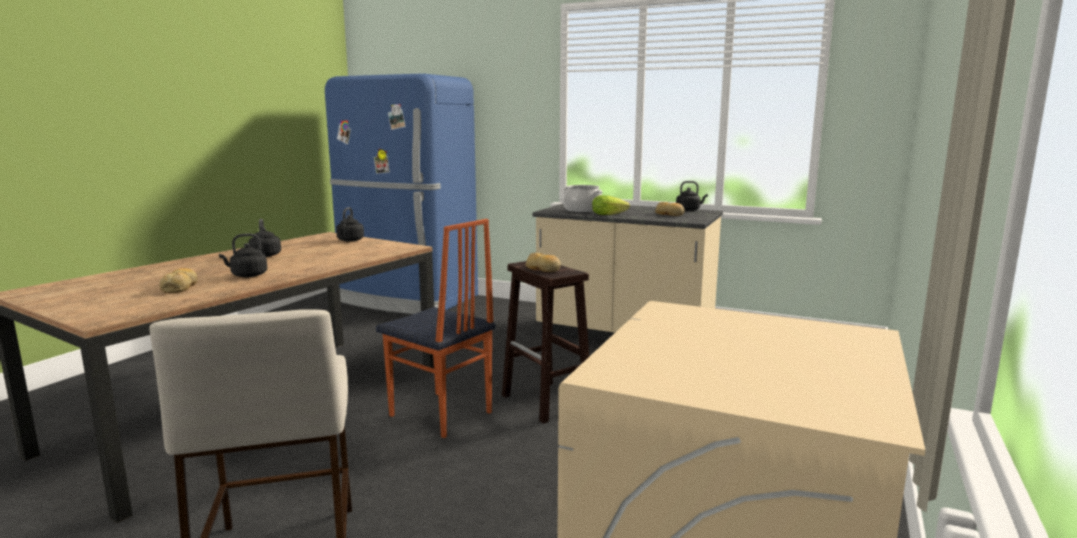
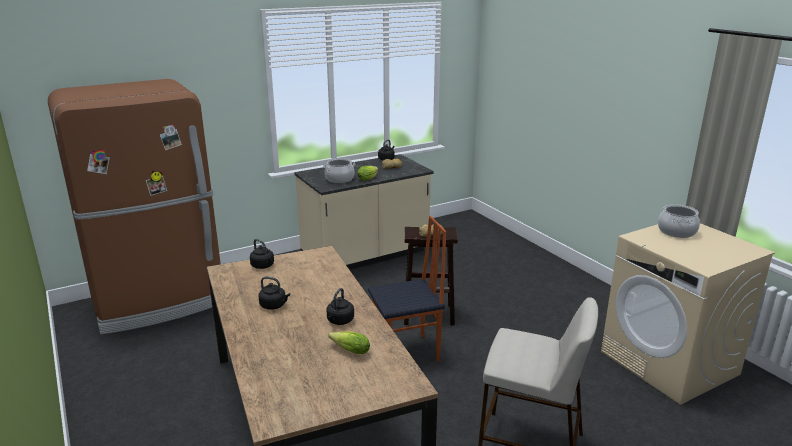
camera: 55 degrees left, 10 degrees up
bread [159,268,198,293] -> lettuce [328,332,370,354]
blue fridge [325,74,478,314] -> brown fridge [48,79,221,334]
none -> cooking pot [658,204,700,238]

